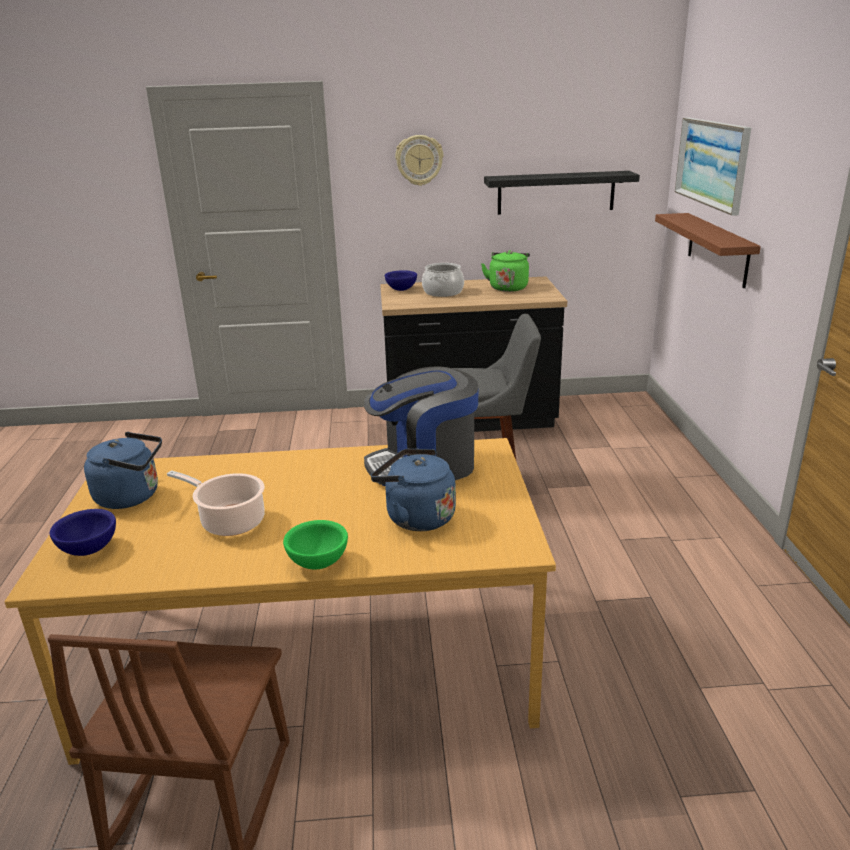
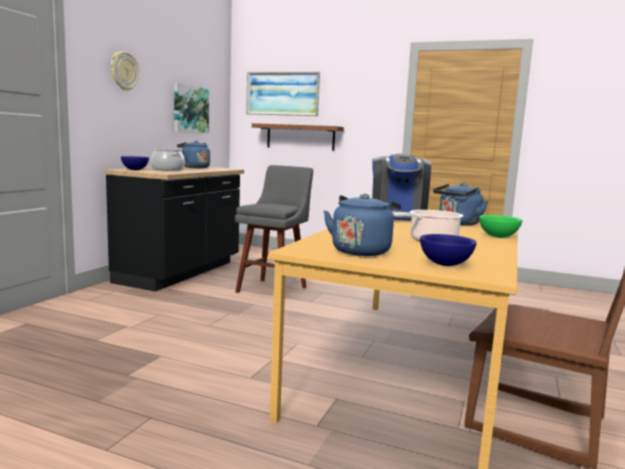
camera: 65 degrees left, 15 degrees down
green kettle [481,250,530,292] -> blue kettle [177,141,210,168]
black shelf [484,171,640,215] -> picture [174,83,209,134]

